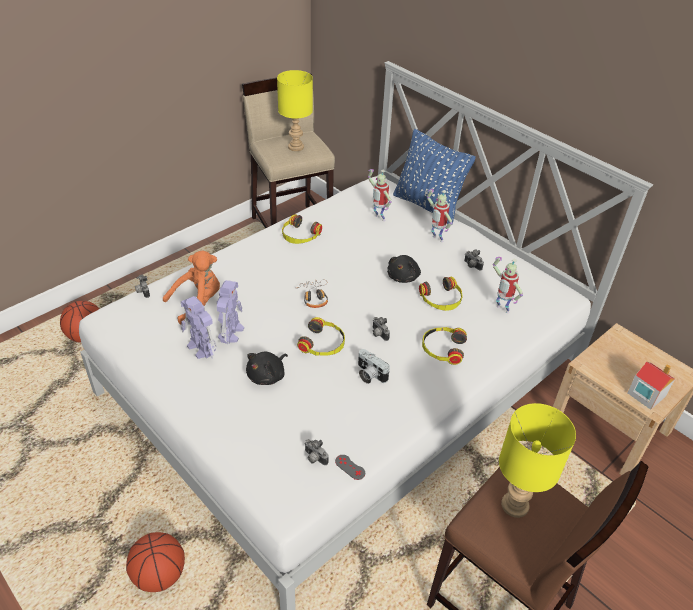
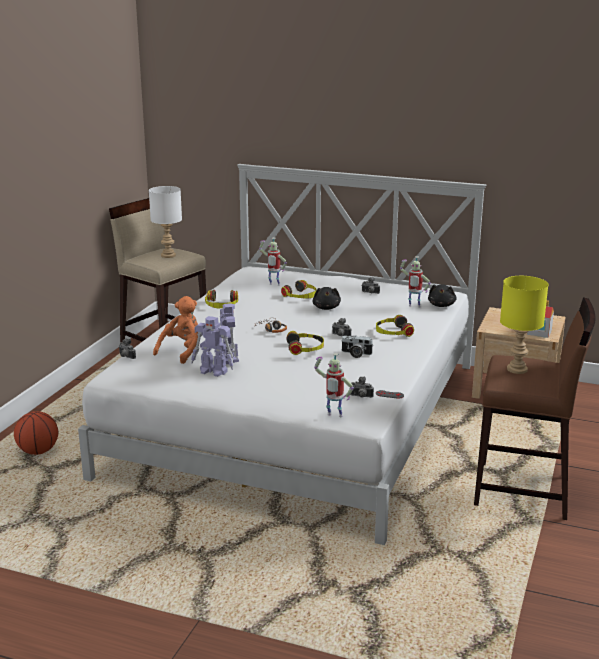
camera: 25 degrees left, 20 degrees down
basketball [126,532,185,592] -> none
black plush toy [246,352,288,385] -> black plush toy moved to [428,284,457,307]
yellow table lamp [277,70,313,151] -> white table lamp [149,186,182,258]
blue pillow [393,129,476,225] -> none
headphones [419,277,463,311] -> headphones moved to [281,280,317,298]
toy robot [427,189,452,242] -> toy robot moved to [314,353,354,417]

